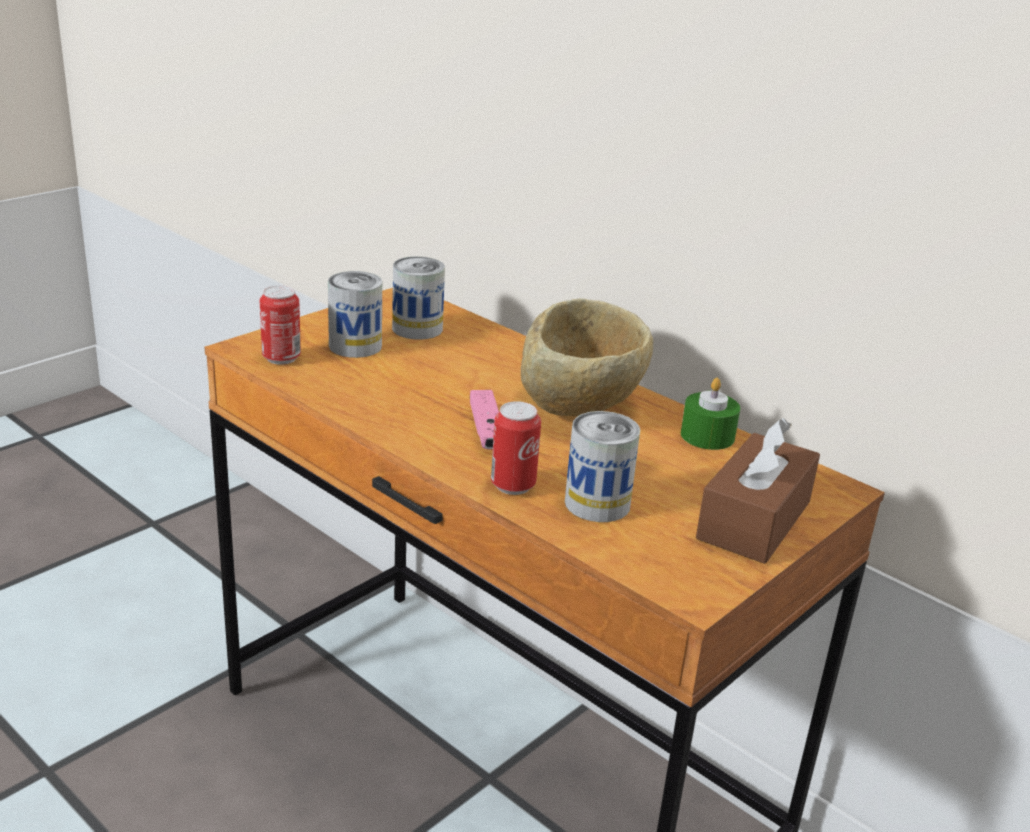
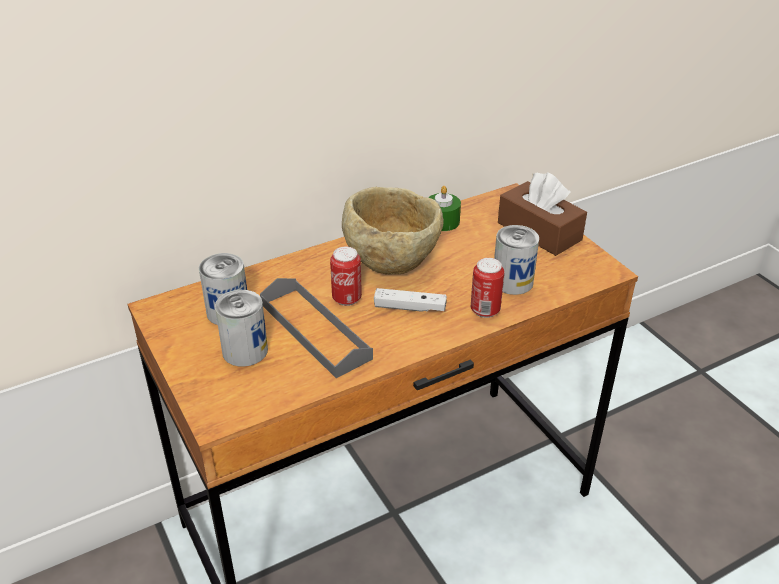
camera: 70 degrees left, 10 degrees up
can [260,285,301,365] -> can moved to [330,247,362,306]
pink game controller [470,390,499,450] -> white game controller [374,288,447,312]
none -> grey tray [260,278,373,378]

